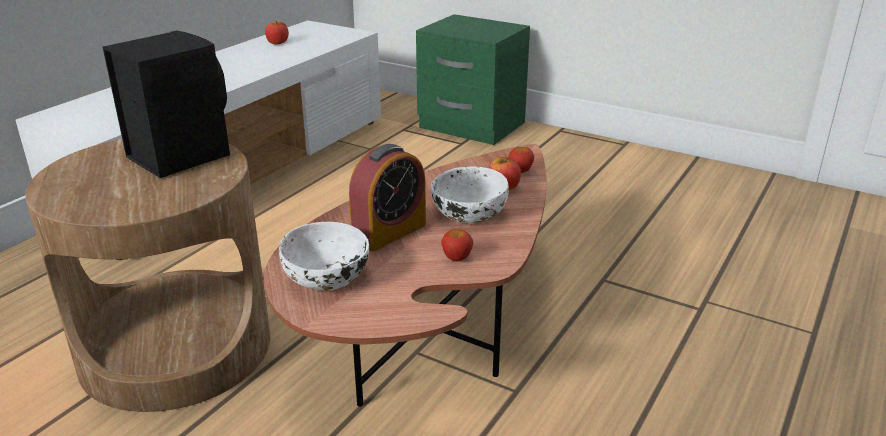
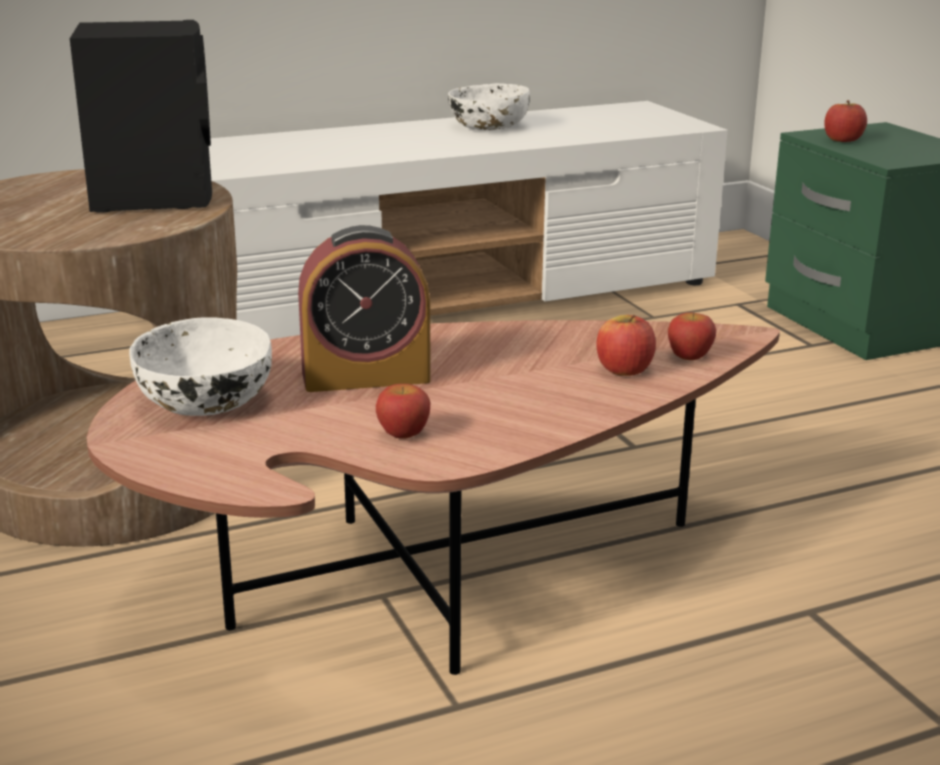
camera: 35 degrees right, 5 degrees down
apple [265,21,289,44] -> apple moved to [824,100,867,142]
white bowl [431,166,509,223] -> white bowl moved to [448,83,530,130]

